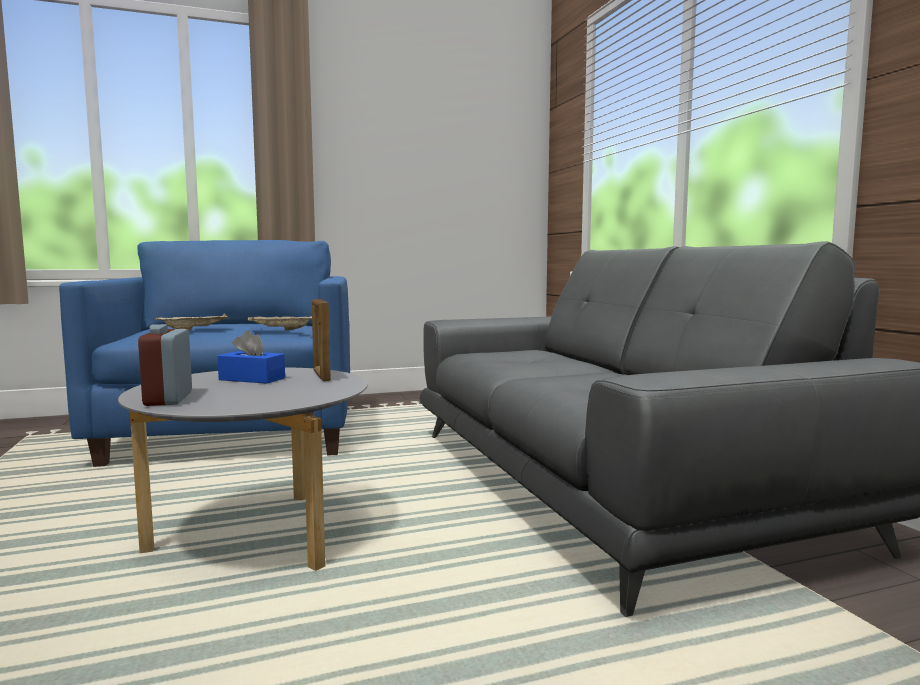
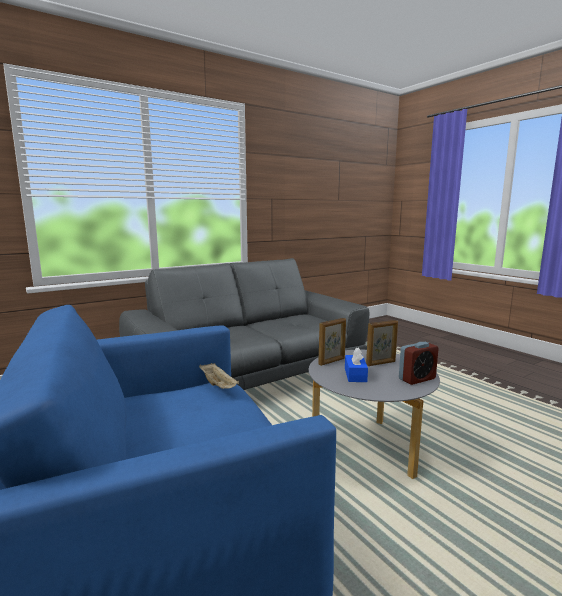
camera: 105 degrees left, 5 degrees up
beige tray [156,313,229,330] -> none
none -> picture frame [366,320,398,366]

